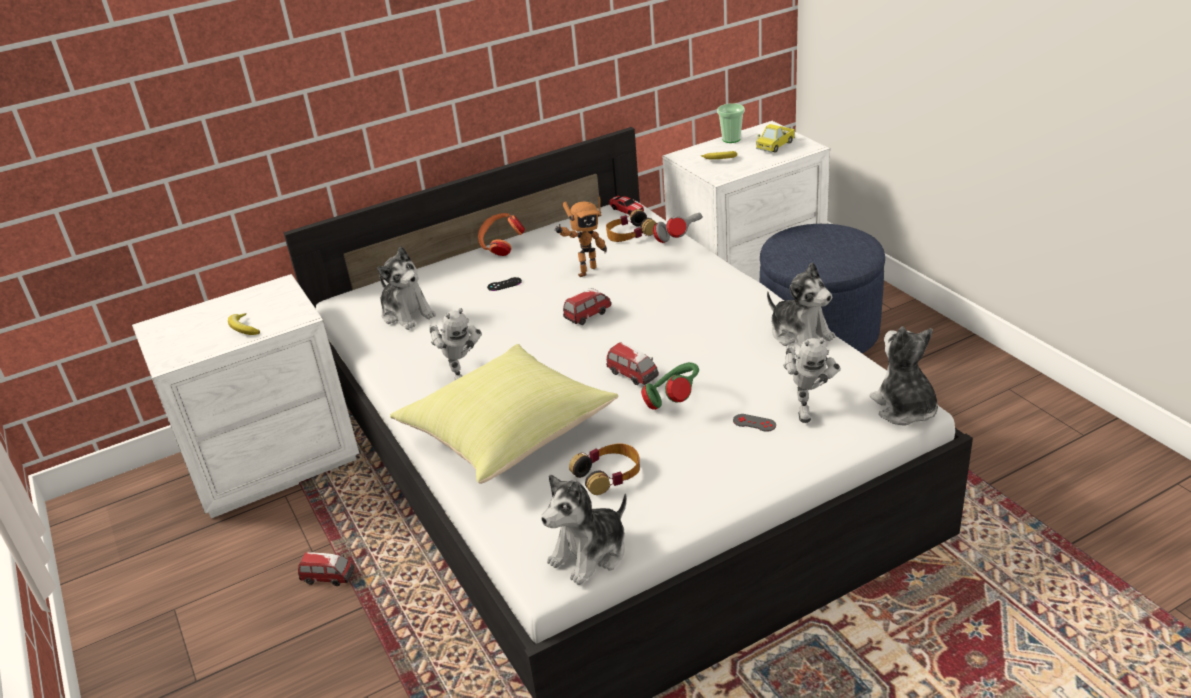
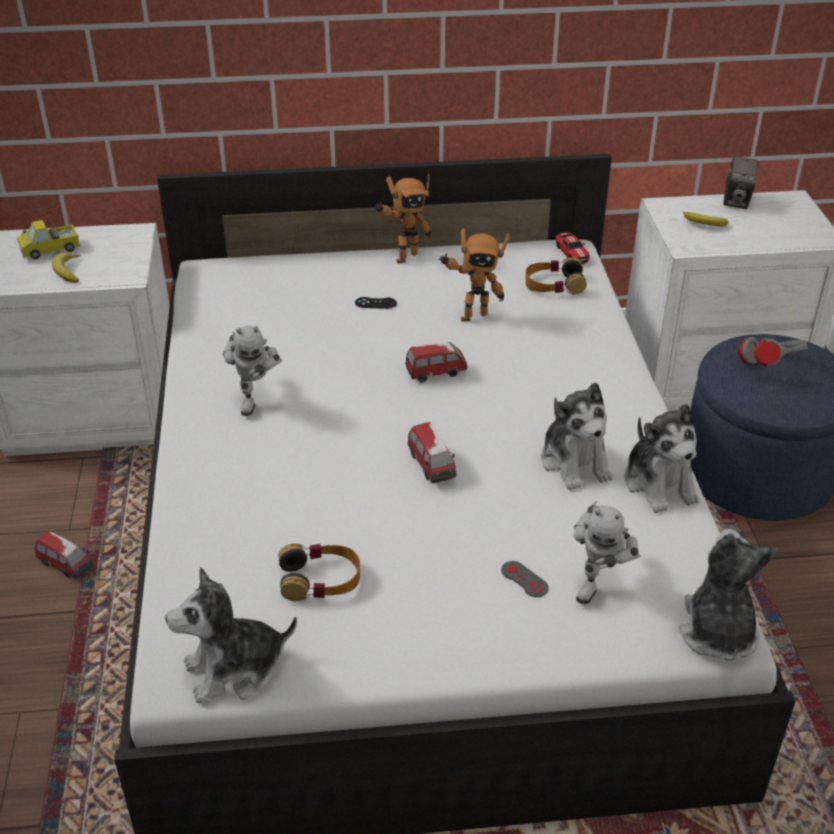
camera: 20 degrees right, 5 degrees up
plush toy [377,246,436,330] -> plush toy moved to [541,382,613,490]
yellow pillow [390,344,618,484] -> none
orange headphones [478,213,525,256] -> toy robot [375,174,431,264]
green headphones [641,362,699,410] -> none
grey headphones [653,213,703,243] -> grey headphones moved to [738,337,808,366]
cup [717,103,745,143] -> camera [723,156,758,209]
toy truck [756,124,795,153] -> toy truck moved to [17,220,80,259]

